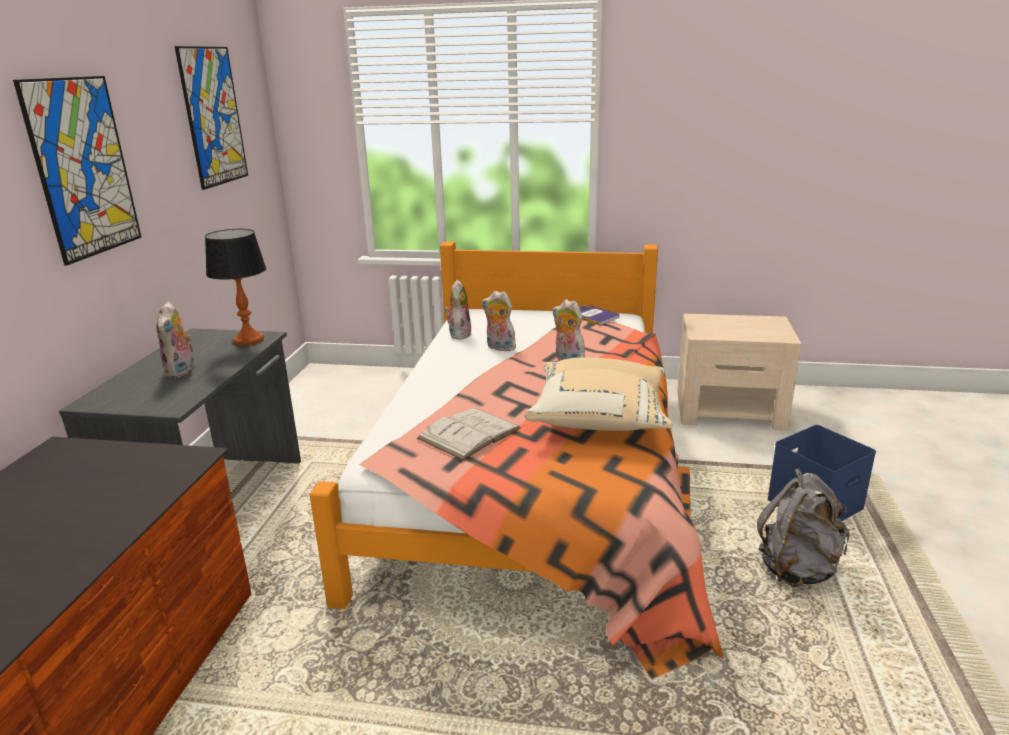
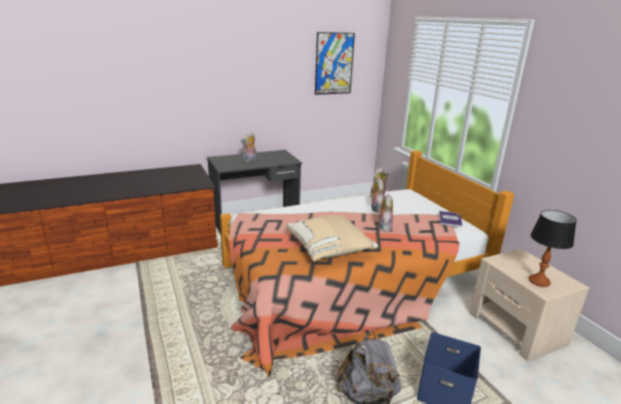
camera: 55 degrees right, 0 degrees up
picture [13,76,142,265] -> none
table lamp [205,229,266,346] -> table lamp moved to [529,210,577,287]
white book [417,408,521,460] -> none

